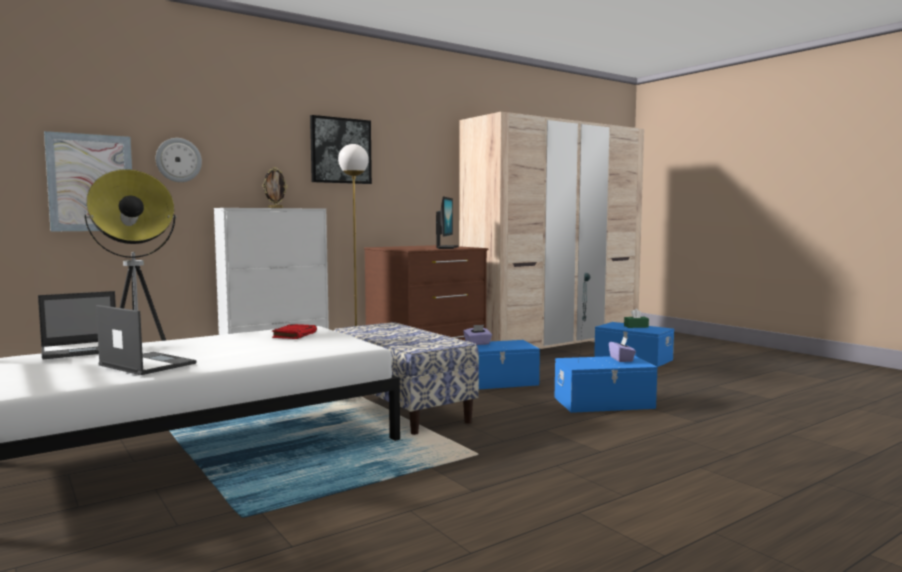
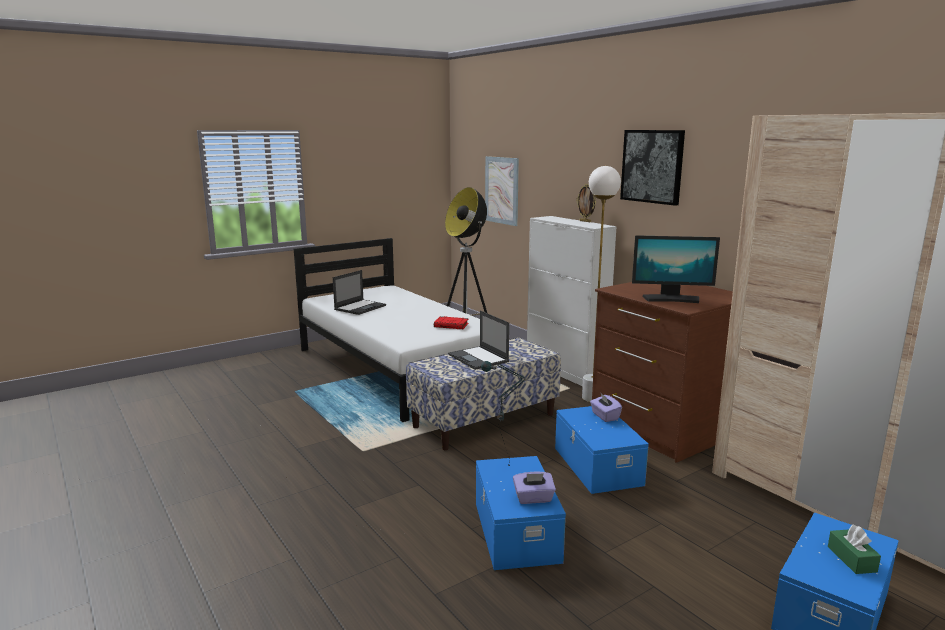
camera: 90 degrees right, 10 degrees up
laptop [38,291,116,359] -> laptop moved to [448,311,509,370]
wall clock [156,138,202,182] -> none

